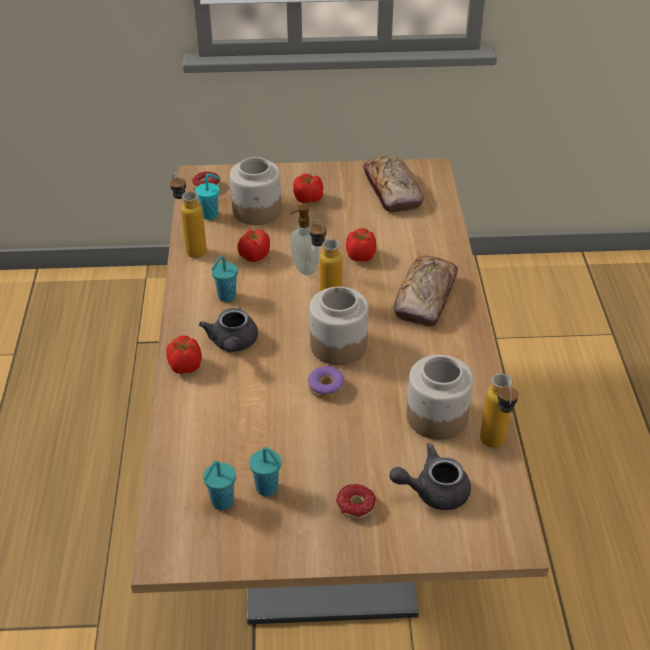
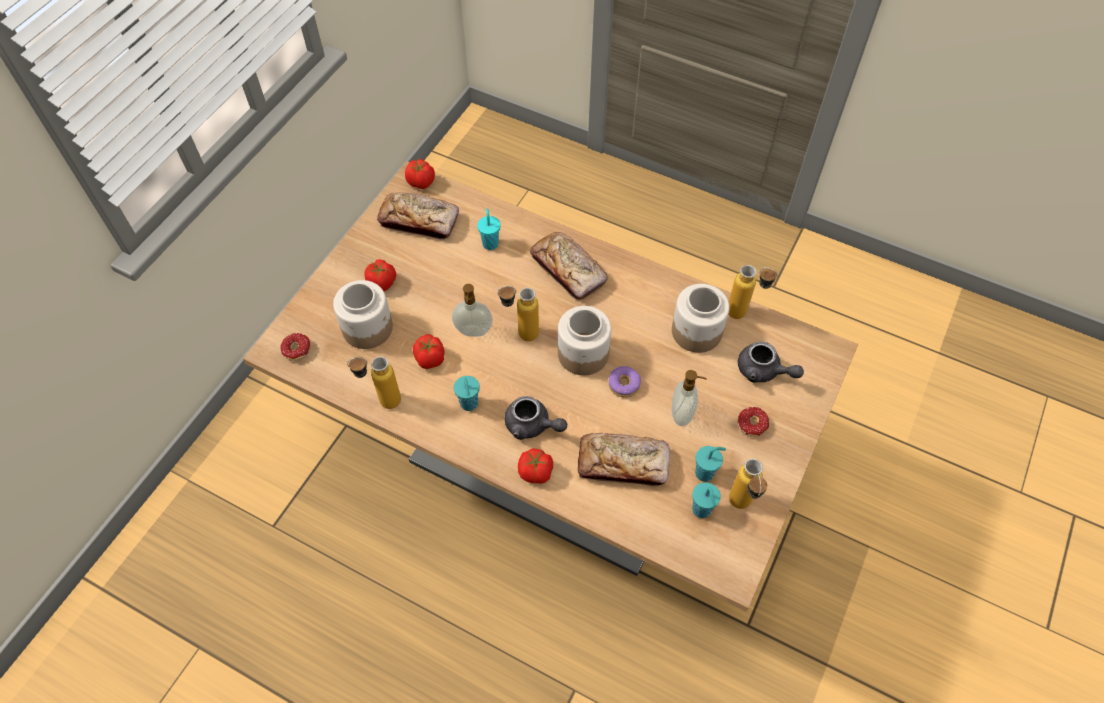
camera: 60 degrees left, 15 degrees up
turquoise cup [196,173,220,220] -> turquoise cup moved to [477,209,501,250]
tomato [346,228,376,262] -> tomato moved to [405,159,435,189]
grey teapot [389,443,471,510] -> grey teapot turned 75 degrees counterclockwise [738,341,804,383]
none -> bread [578,433,670,486]
none -> soap dispenser [672,370,707,426]
none -> bottle [729,459,767,509]

